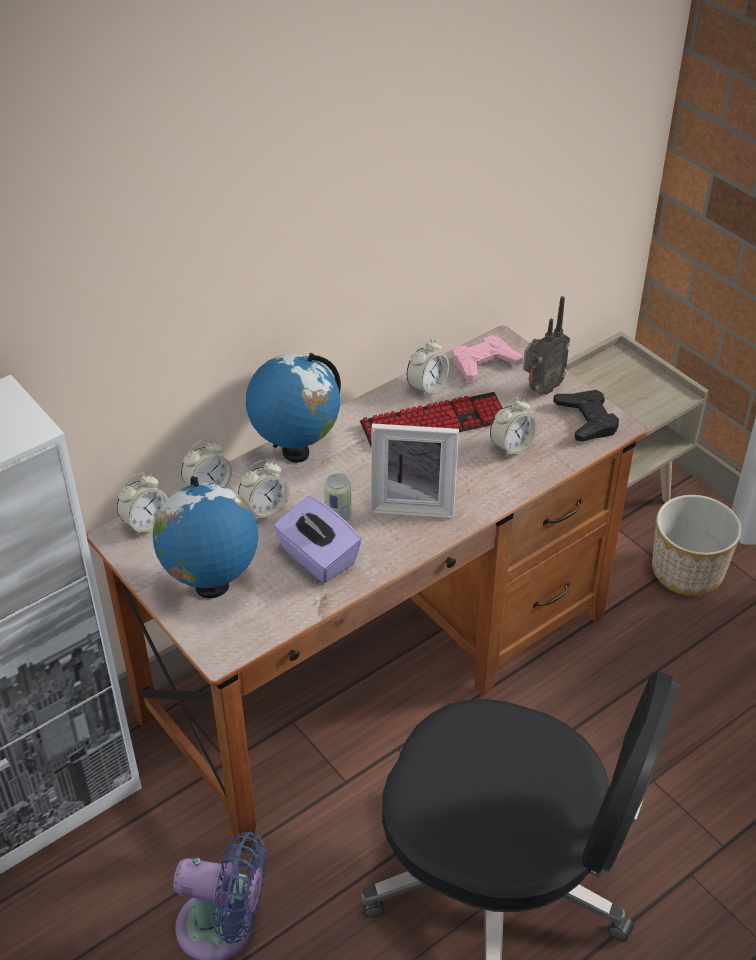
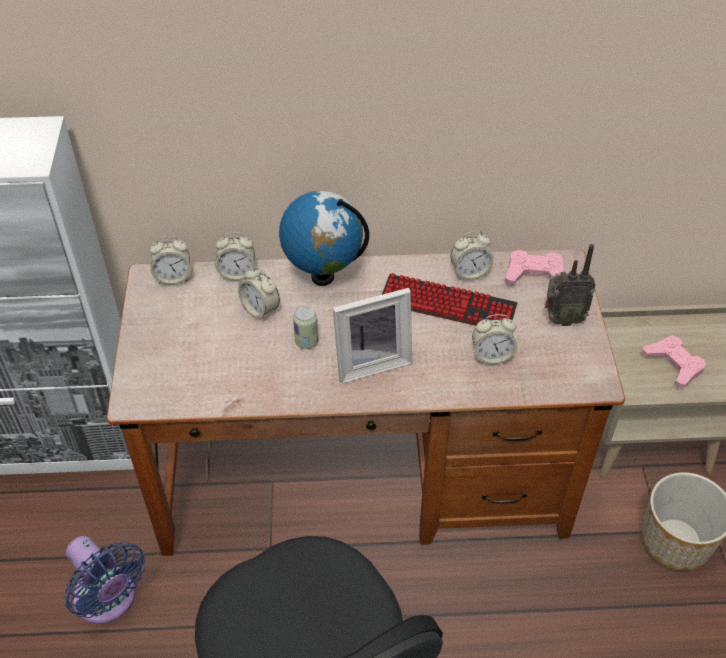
camera: 35 degrees right, 5 degrees up
globe [153,476,258,598] -> none
alarm clock [238,459,290,521] -> alarm clock turned 45 degrees clockwise [238,267,280,321]
purple tissue box [273,496,362,583] -> none
picture frame [371,423,459,518] -> picture frame turned 60 degrees counterclockwise [333,288,412,384]
black game controller [553,390,619,442] -> none
none -> pink game controller [642,335,706,388]

